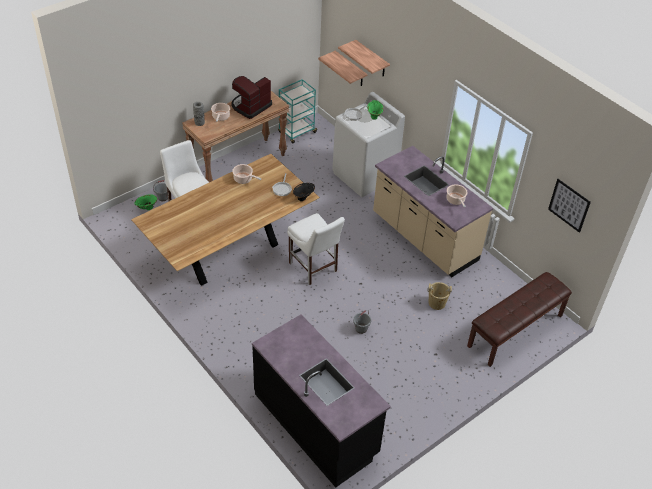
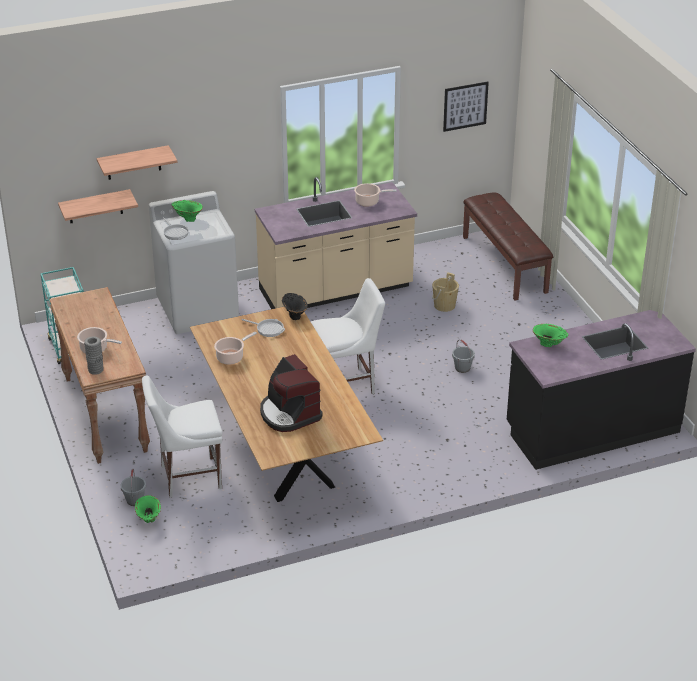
camera: 70 degrees left, 10 degrees down
coffee machine [231,76,272,119] -> coffee machine moved to [260,354,323,432]
none -> green vase [533,324,568,347]

